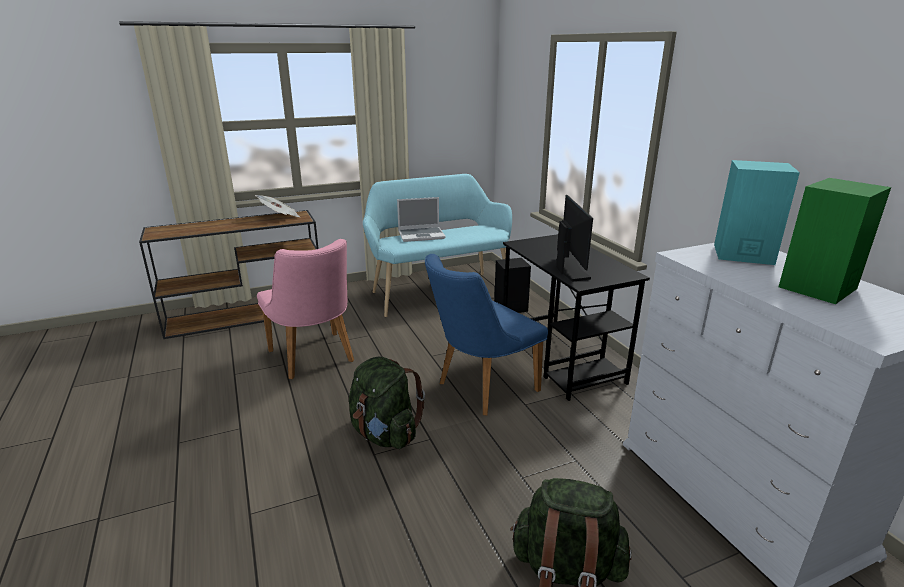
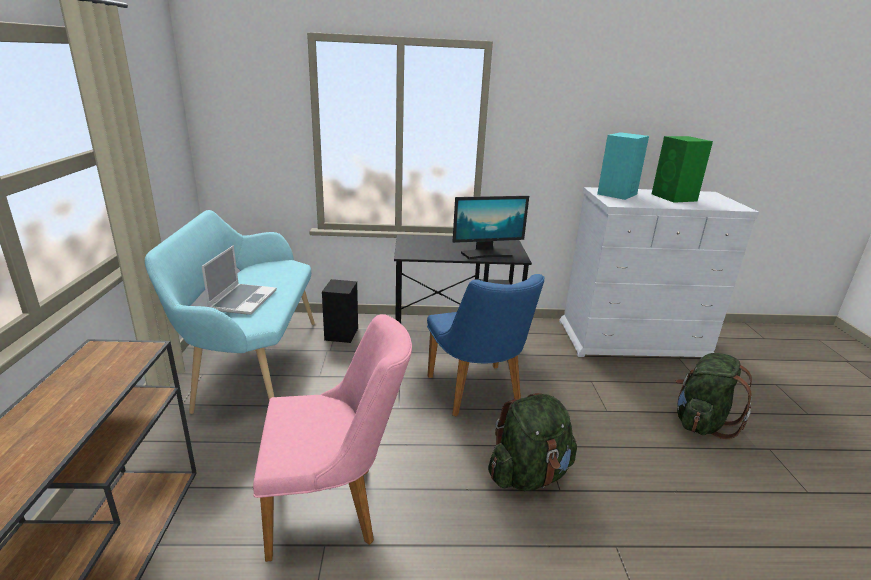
camera: 70 degrees left, 0 degrees up
newspaper [255,195,300,217] -> none
monitor [556,195,593,282] -> monitor turned 150 degrees clockwise [453,196,529,259]

